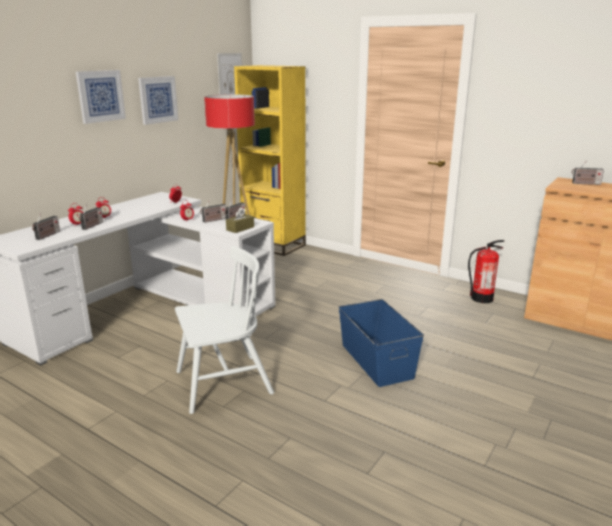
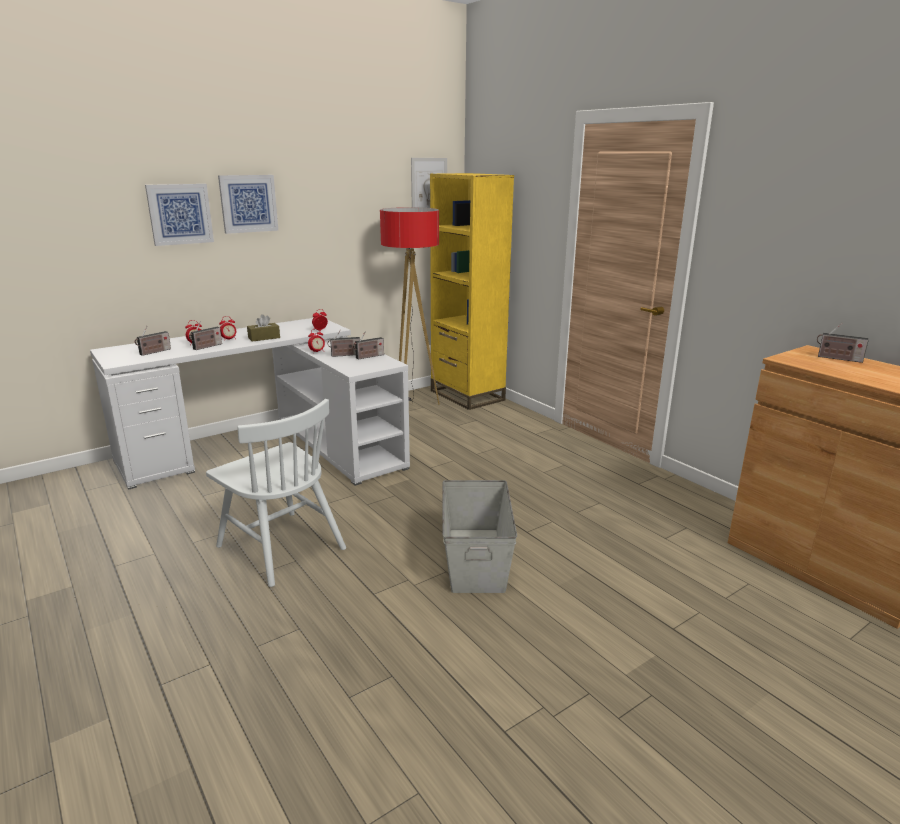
camera: 20 degrees right, 0 degrees up
picture [138,76,178,125] -> picture moved to [145,184,214,246]
white chair [175,246,274,414] -> white chair turned 45 degrees clockwise [206,399,346,587]
brown tissue box [226,207,254,233] -> brown tissue box moved to [247,314,280,342]
blue storage box [339,299,424,387] -> grey storage box [443,480,517,593]
fire extinguisher [468,240,505,303] -> none

